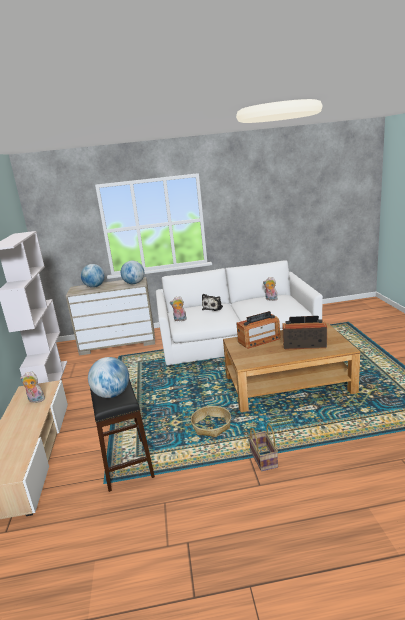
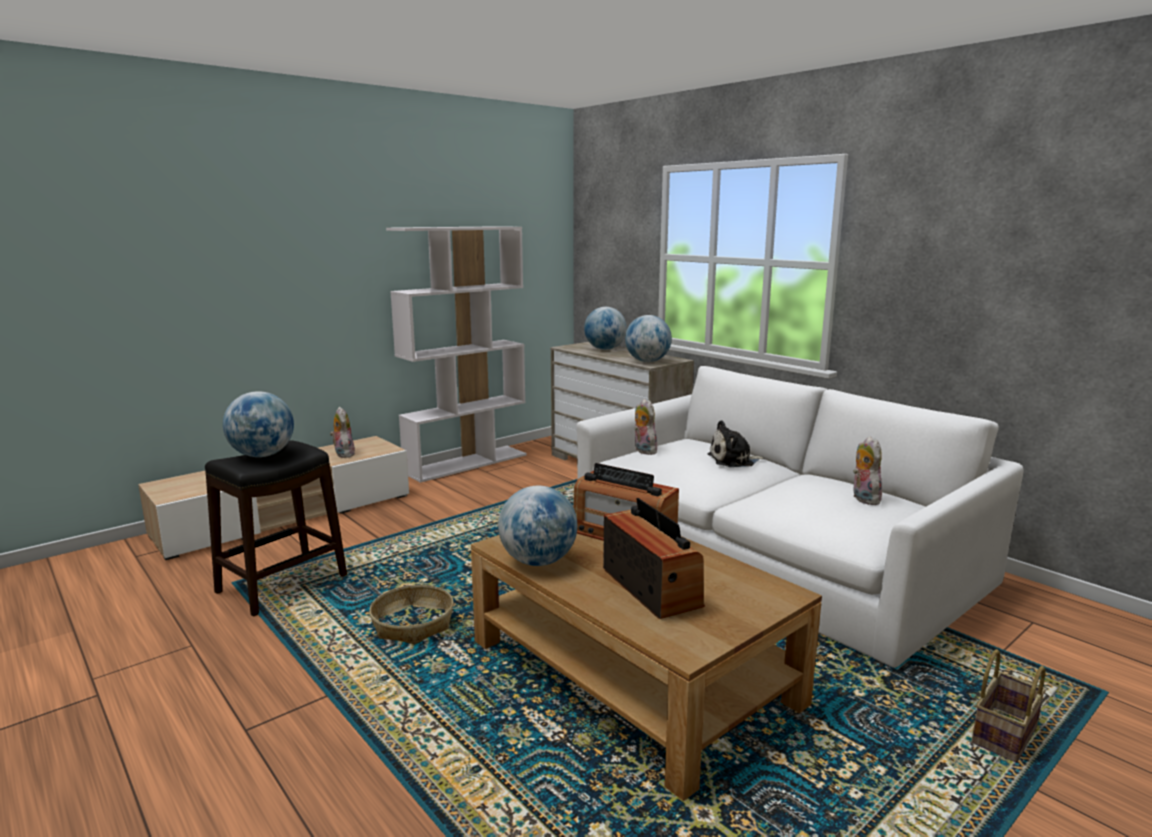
camera: 55 degrees right, 5 degrees down
basket [249,424,278,472] -> basket moved to [971,649,1046,762]
none -> globe [498,486,577,566]

